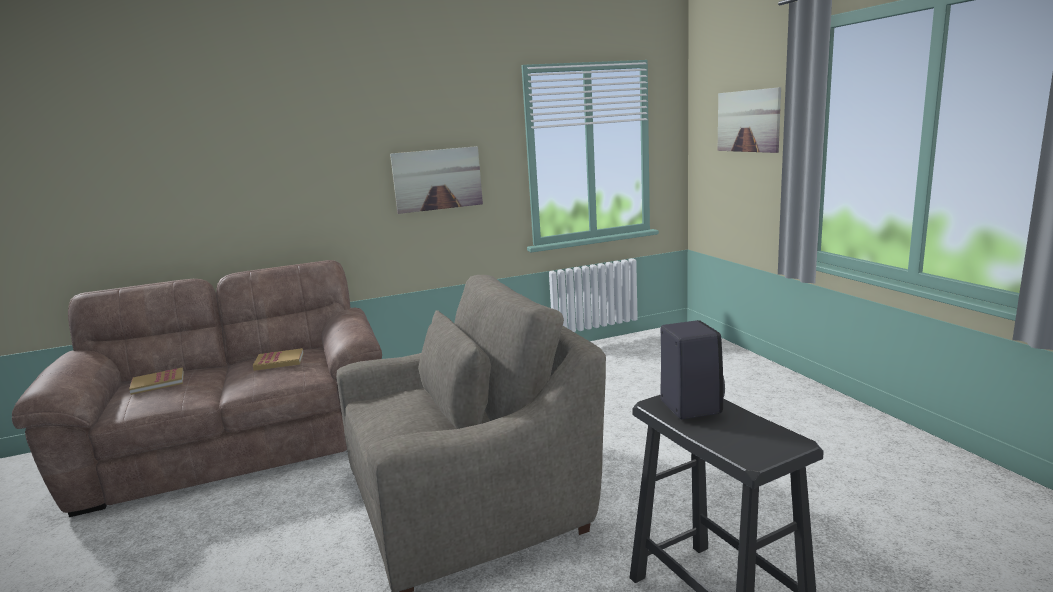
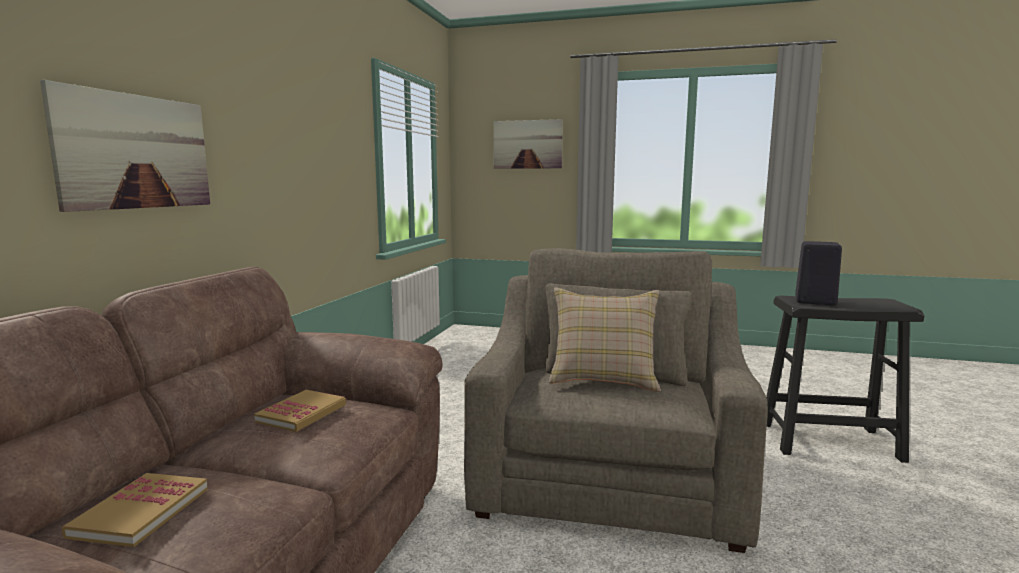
camera: 55 degrees left, 5 degrees down
picture [390,146,483,214] -> picture moved to [40,80,210,212]
none -> beige pillow [549,287,661,392]

